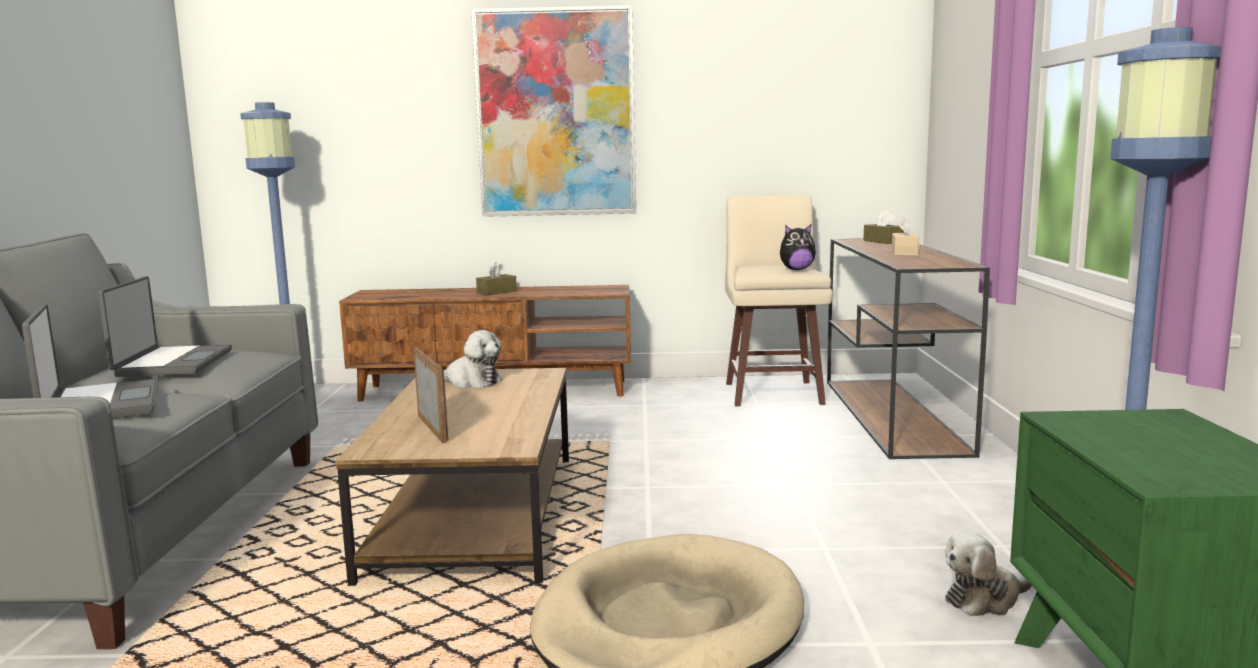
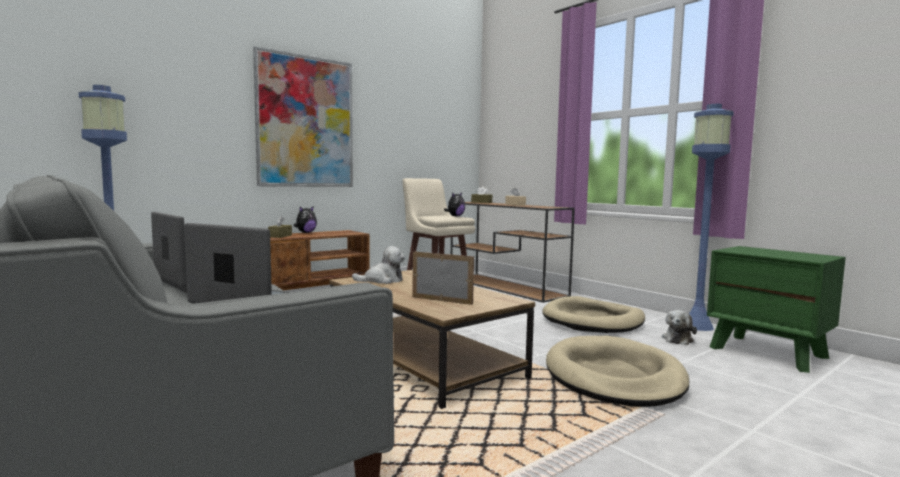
camera: 40 degrees left, 5 degrees down
none -> plush toy [294,207,317,233]
none -> beige dog bed [542,296,645,333]

